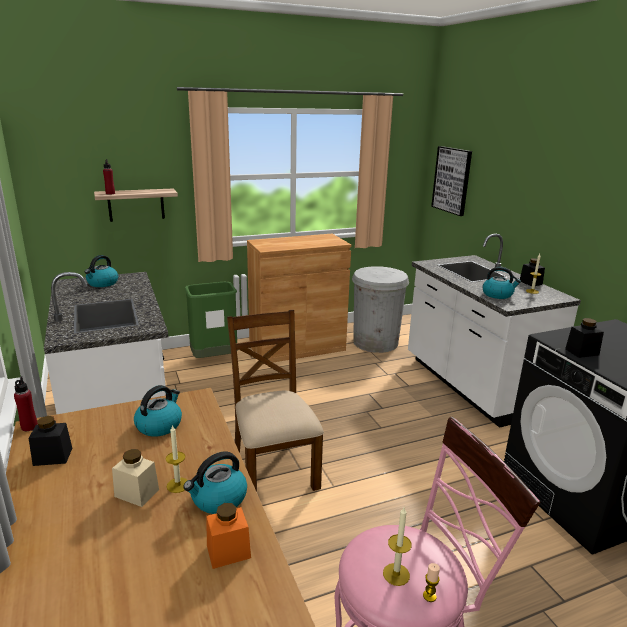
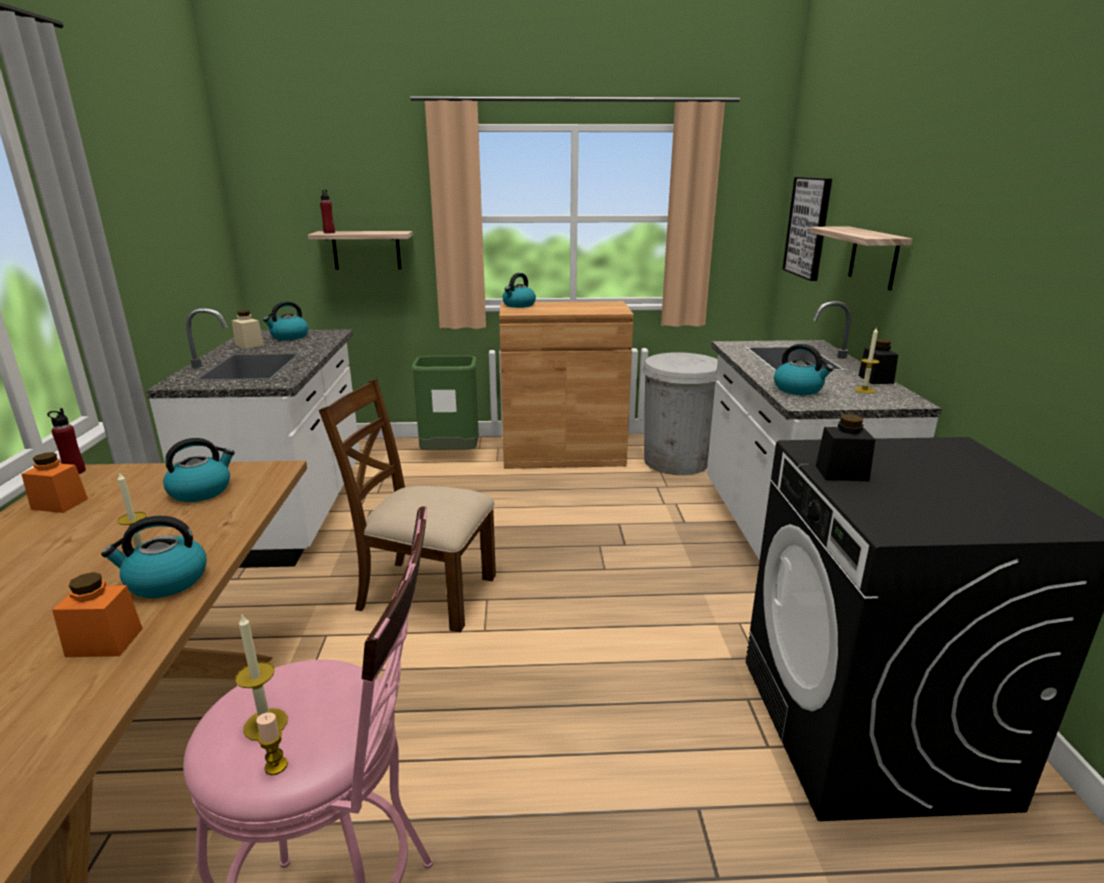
camera: 20 degrees right, 0 degrees up
black jar [29,416,72,466] -> orange jar [21,452,88,513]
beige jar [112,449,159,507] -> beige jar moved to [232,310,264,348]
brown chair [227,310,324,492] -> brown chair turned 75 degrees counterclockwise [319,379,496,633]
none -> kettle [503,273,536,308]
none -> shelf [810,227,912,290]

